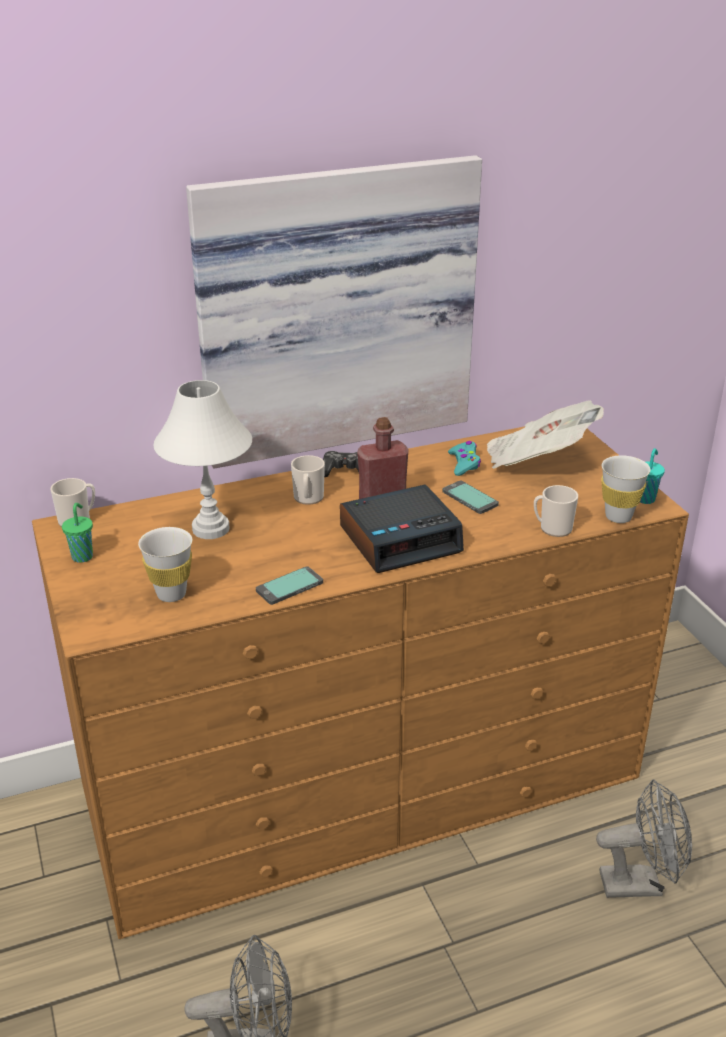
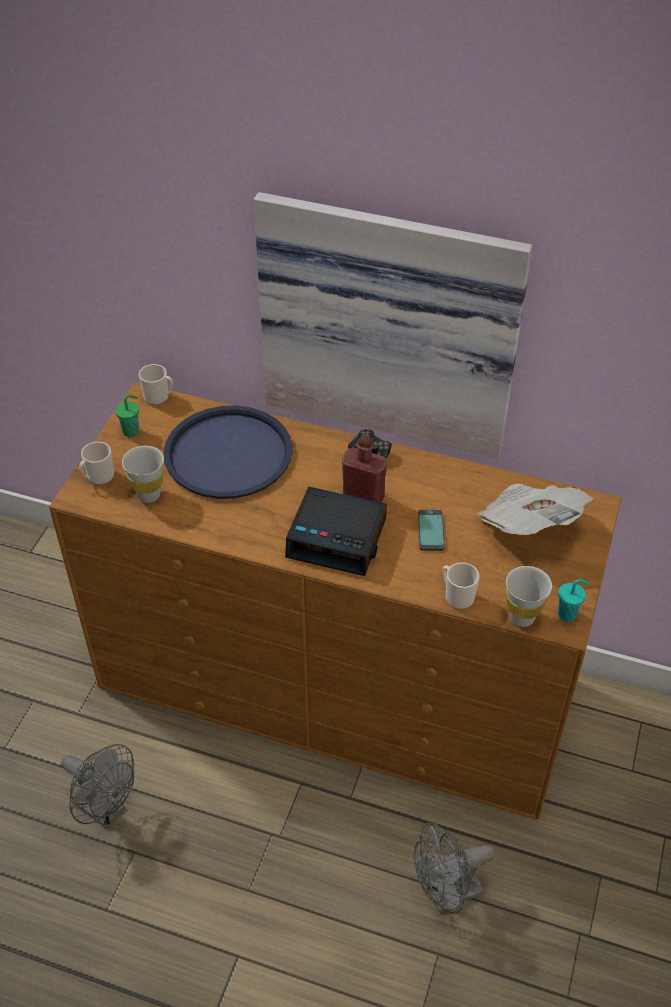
camera: 40 degrees right, 15 degrees up
white table lamp [153,380,252,539] -> blue tray [163,405,293,499]
phone [256,566,323,605] -> none
mug [291,455,325,505] -> mug moved to [79,442,114,485]
turquoise game controller [448,441,481,476] -> none
grey fan [596,779,692,898] -> grey fan turned 120 degrees clockwise [414,822,495,914]

